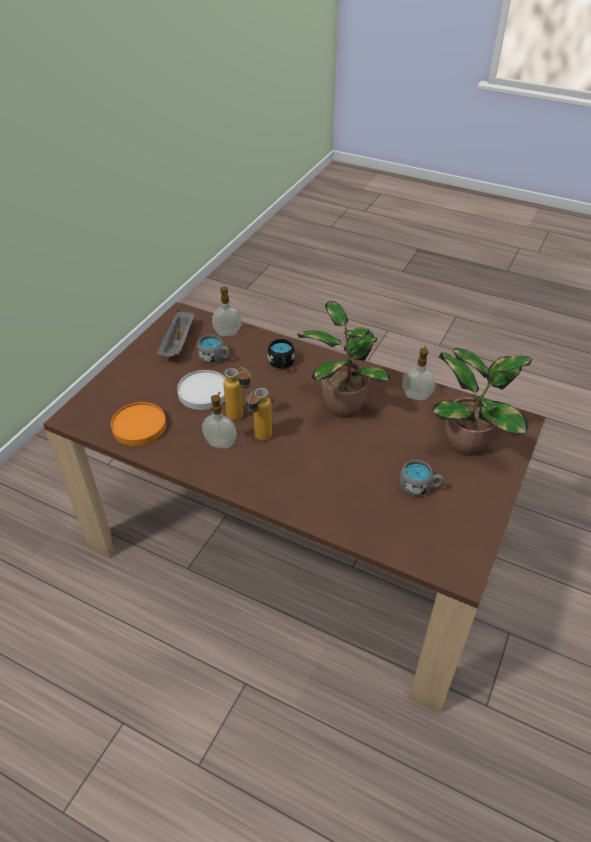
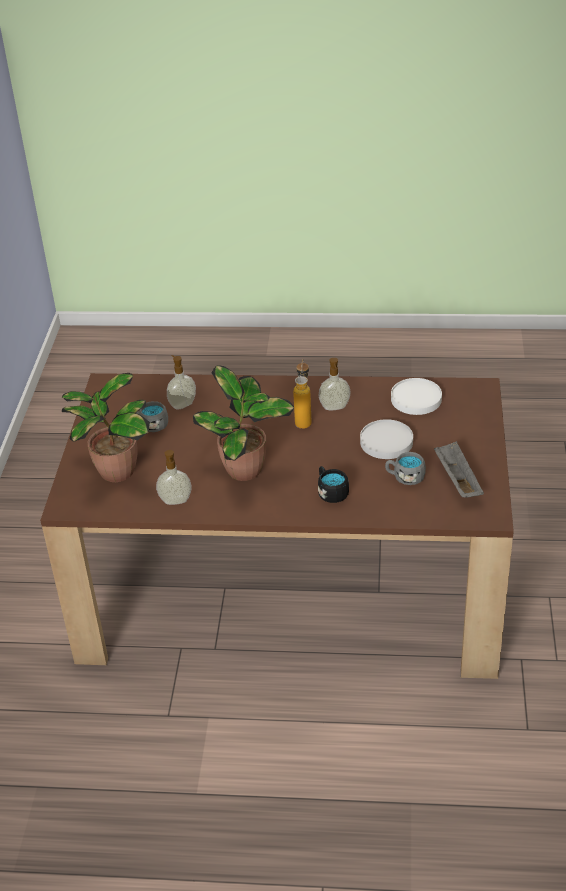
camera: 160 degrees right, 5 degrees down
orange plate [111,402,166,446] -> white plate [391,378,442,415]
soap dispenser [212,287,242,336] -> soap dispenser moved to [167,355,196,409]
bottle [223,368,251,420] -> none

